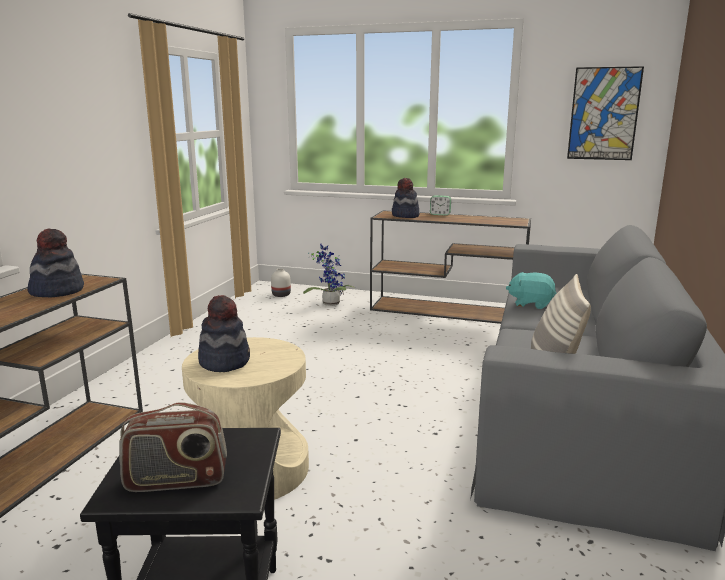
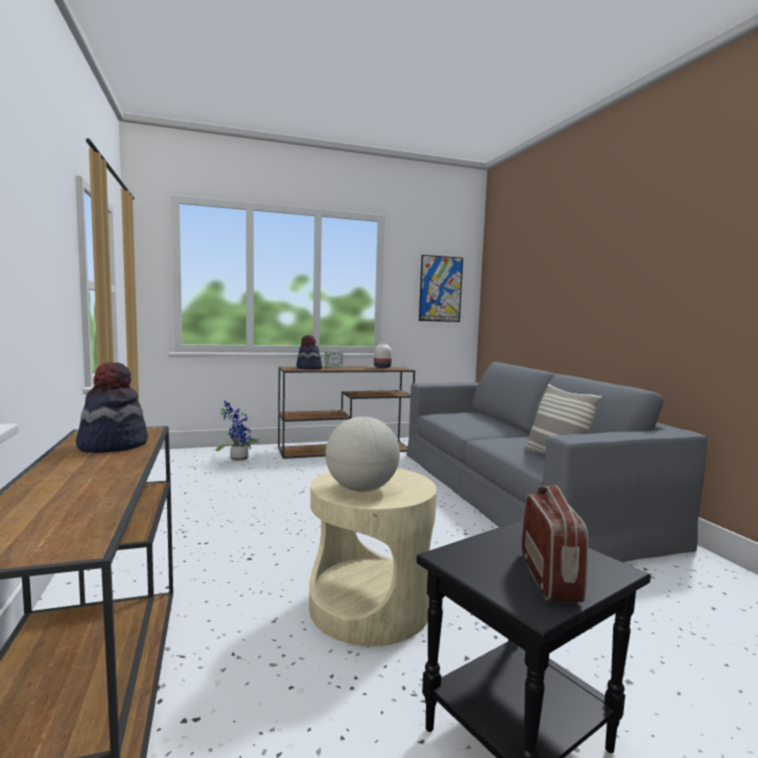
camera: 35 degrees left, 10 degrees down
radio [119,402,227,492] -> radio turned 45 degrees counterclockwise [521,485,588,602]
hat [198,295,250,372] -> globe [325,416,400,492]
white vase [271,268,291,297] -> white vase moved to [374,342,392,368]
turquoise plush toy [506,272,556,309] -> none

